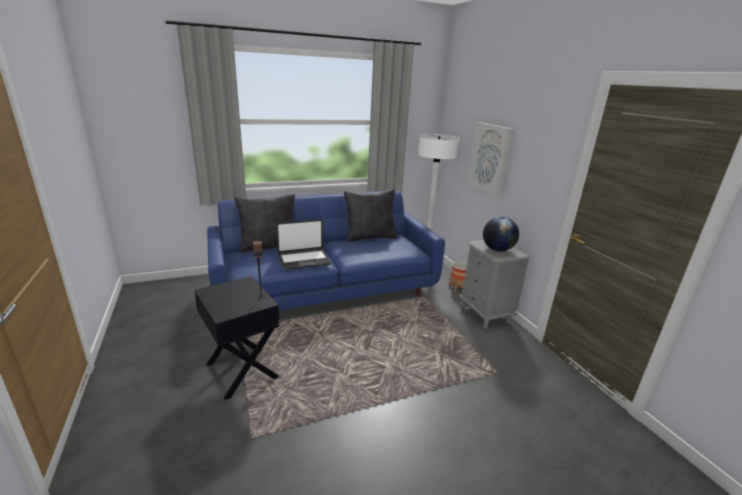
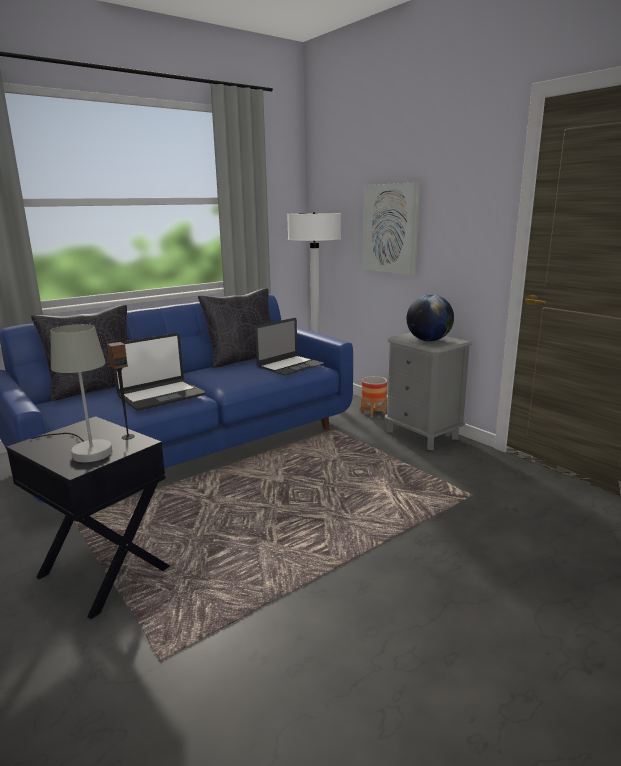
camera: 15 degrees left, 5 degrees down
none -> grey table lamp [31,324,112,463]
none -> laptop [255,318,324,376]

